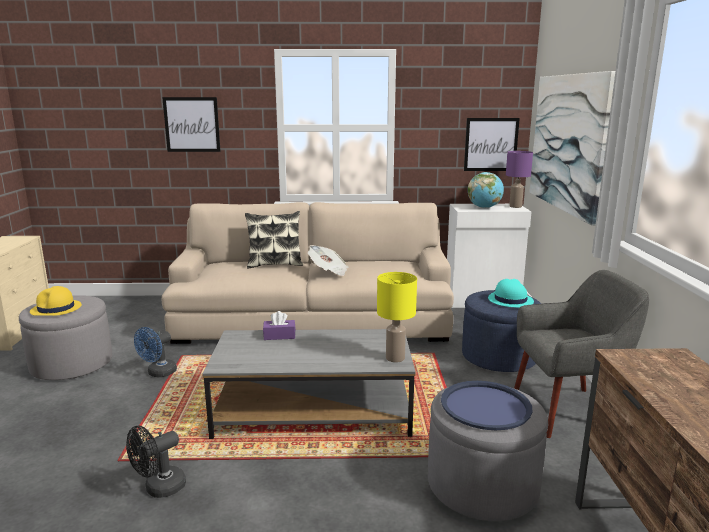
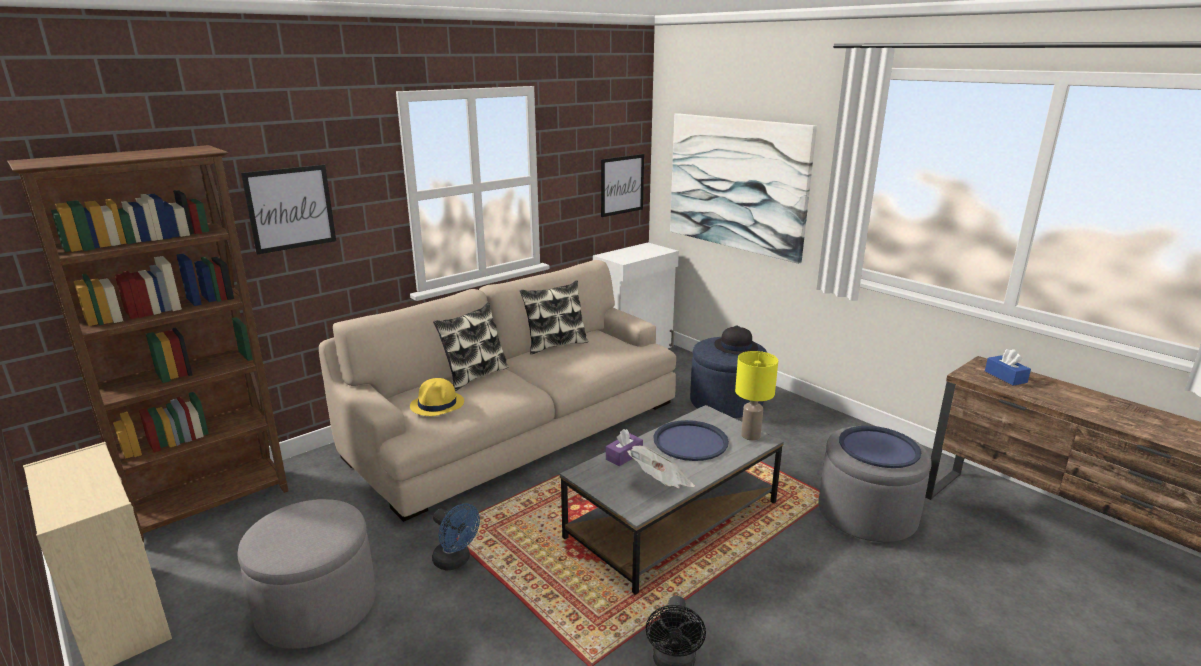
camera: 40 degrees left, 5 degrees up
yellow hat [30,286,82,316] -> yellow hat moved to [410,378,464,416]
blue fan [134,327,177,377] -> blue fan turned 45 degrees counterclockwise [432,503,480,570]
newspaper [308,245,349,276] -> newspaper moved to [627,445,695,488]
globe [468,172,504,208] -> none
turquoise hat [488,279,534,307] -> black hat [714,325,758,354]
purple table lamp [506,151,533,208] -> none
grey armchair [514,270,649,438] -> none
none -> brown bookcase [7,145,289,542]
none -> pillow [520,280,588,354]
none -> blue tray [654,420,729,461]
none -> blue tissue box [985,349,1031,386]

